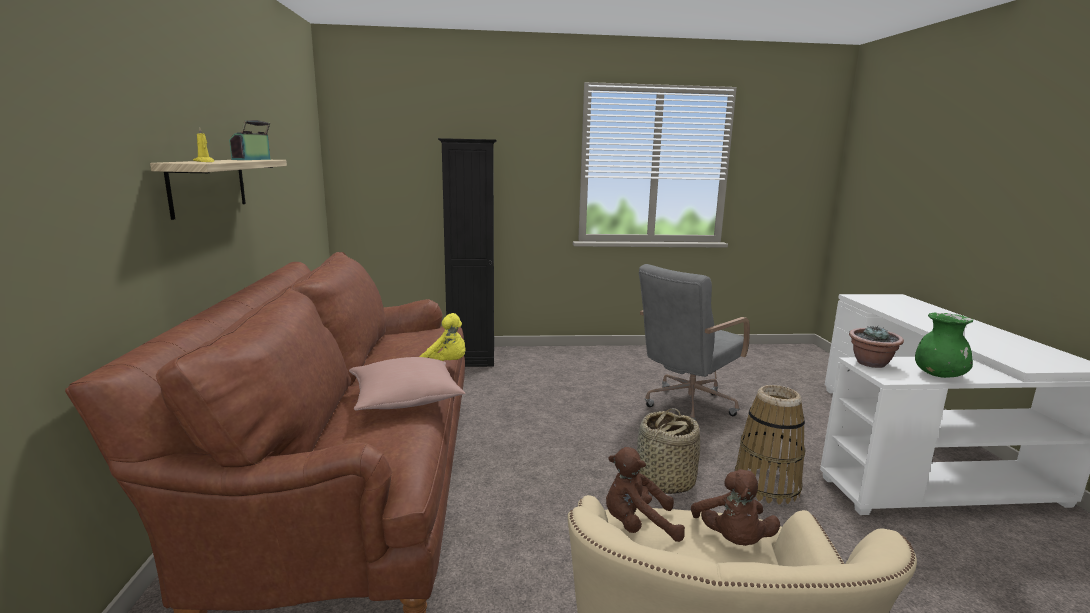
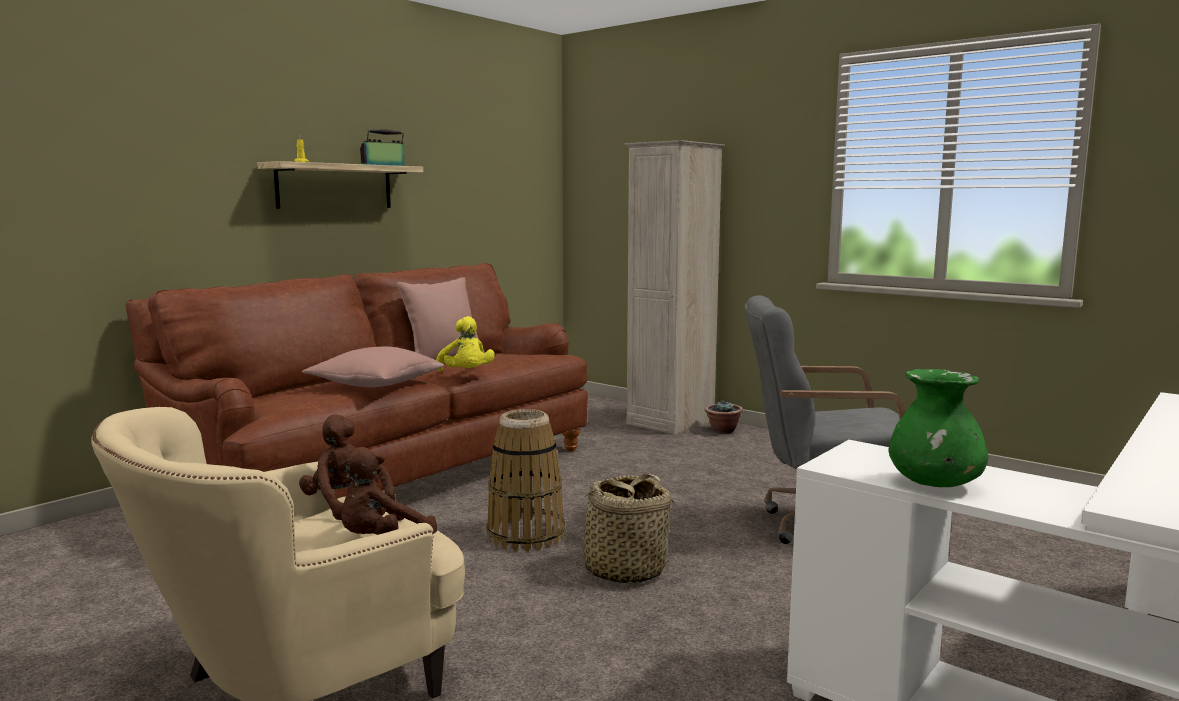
camera: 45 degrees right, 5 degrees down
black cabinet [438,138,496,367] -> beige cabinet [624,140,725,434]
basket [735,385,805,505] -> basket moved to [486,409,565,552]
potted plant [849,326,904,368] -> potted plant moved to [705,401,743,434]
none -> pink pillow [397,277,485,360]

